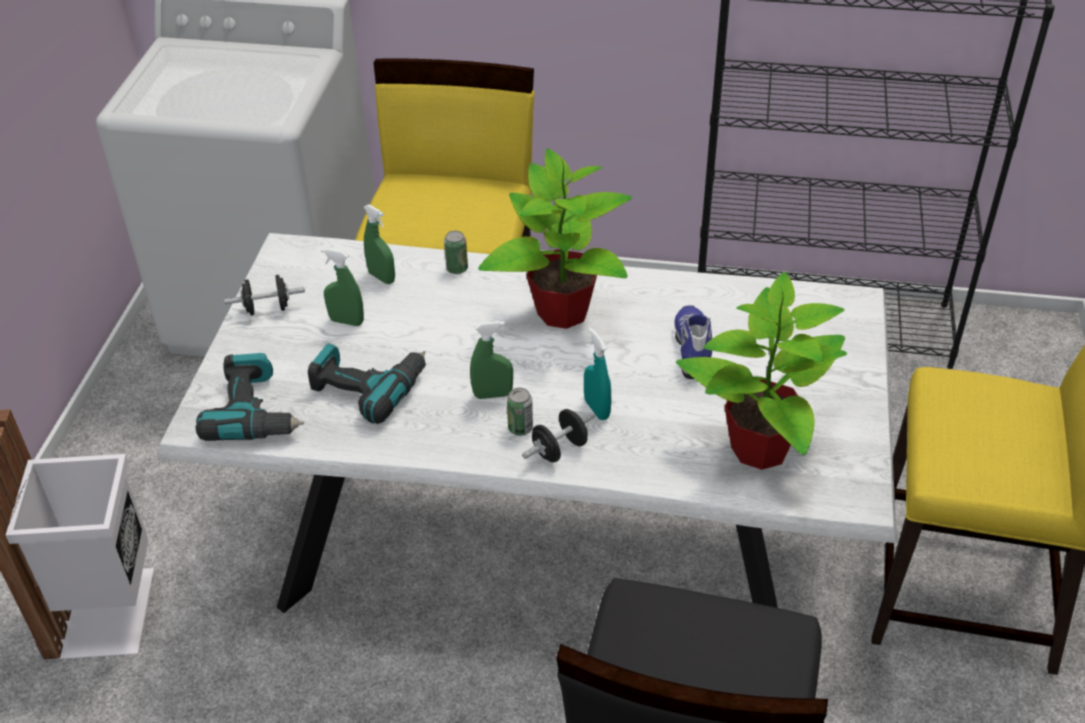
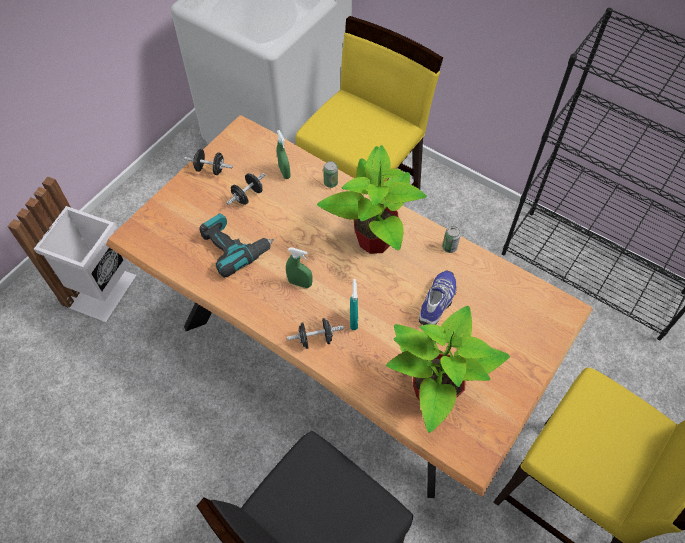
camera: 25 degrees right, 15 degrees up
white dining table [157,233,897,613] -> brown dining table [106,115,593,498]
power drill [196,353,304,441] -> none
green spray bottle [321,248,364,326] -> black dumbbell [227,173,265,205]
can [507,388,533,436] -> can moved to [442,226,461,253]

